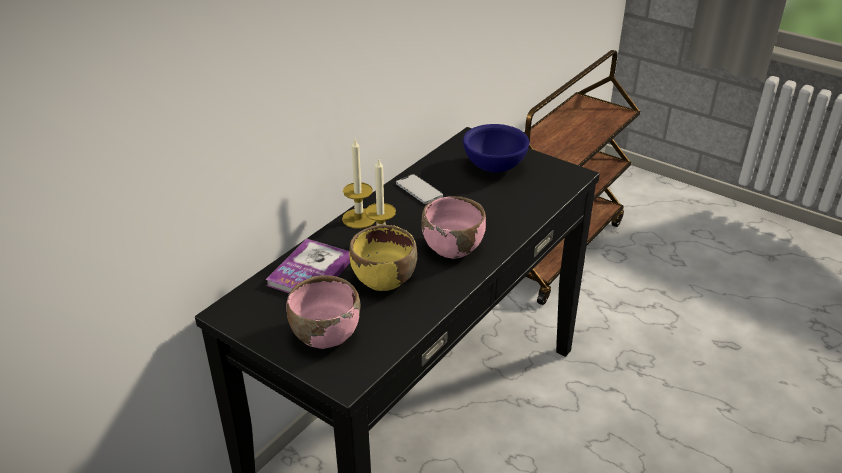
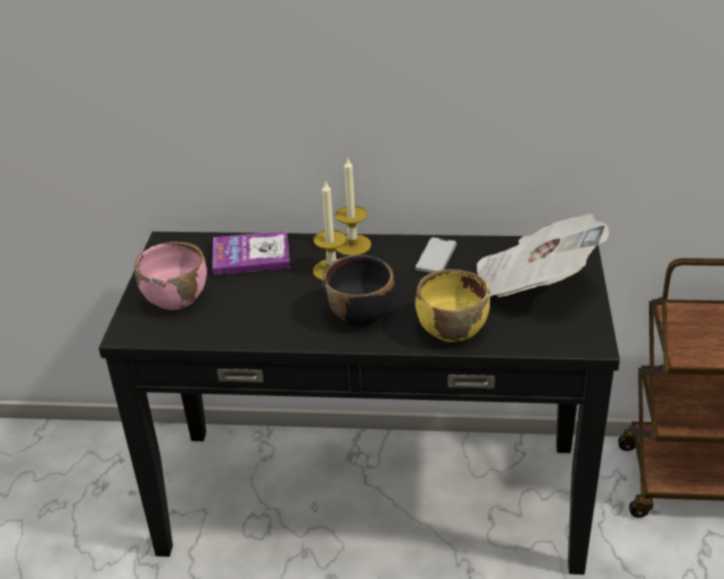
camera: 60 degrees right, 0 degrees up
yellow bowl [349,225,417,291] -> yellow bowl moved to [415,269,490,342]
pink bowl [421,196,486,259] -> black bowl [322,255,395,326]
blue bowl [463,124,529,173] -> newspaper [476,214,609,297]

